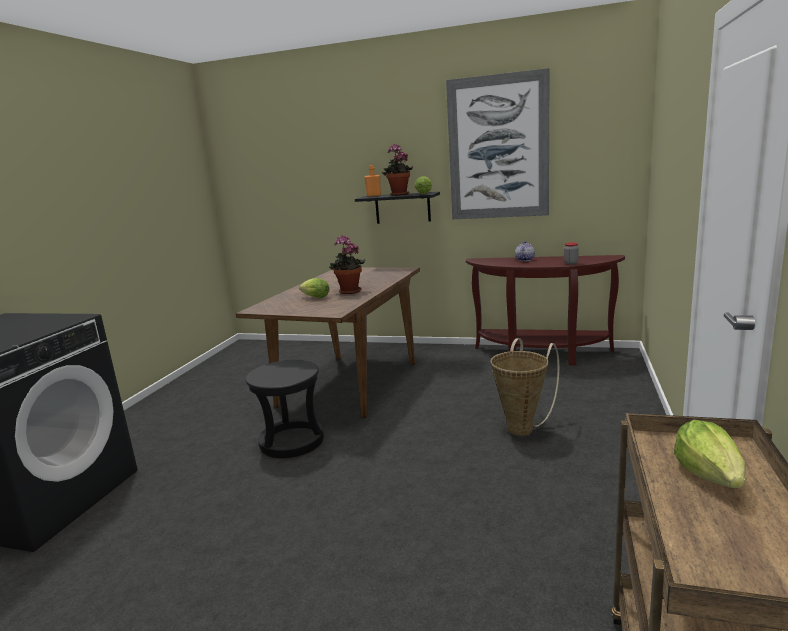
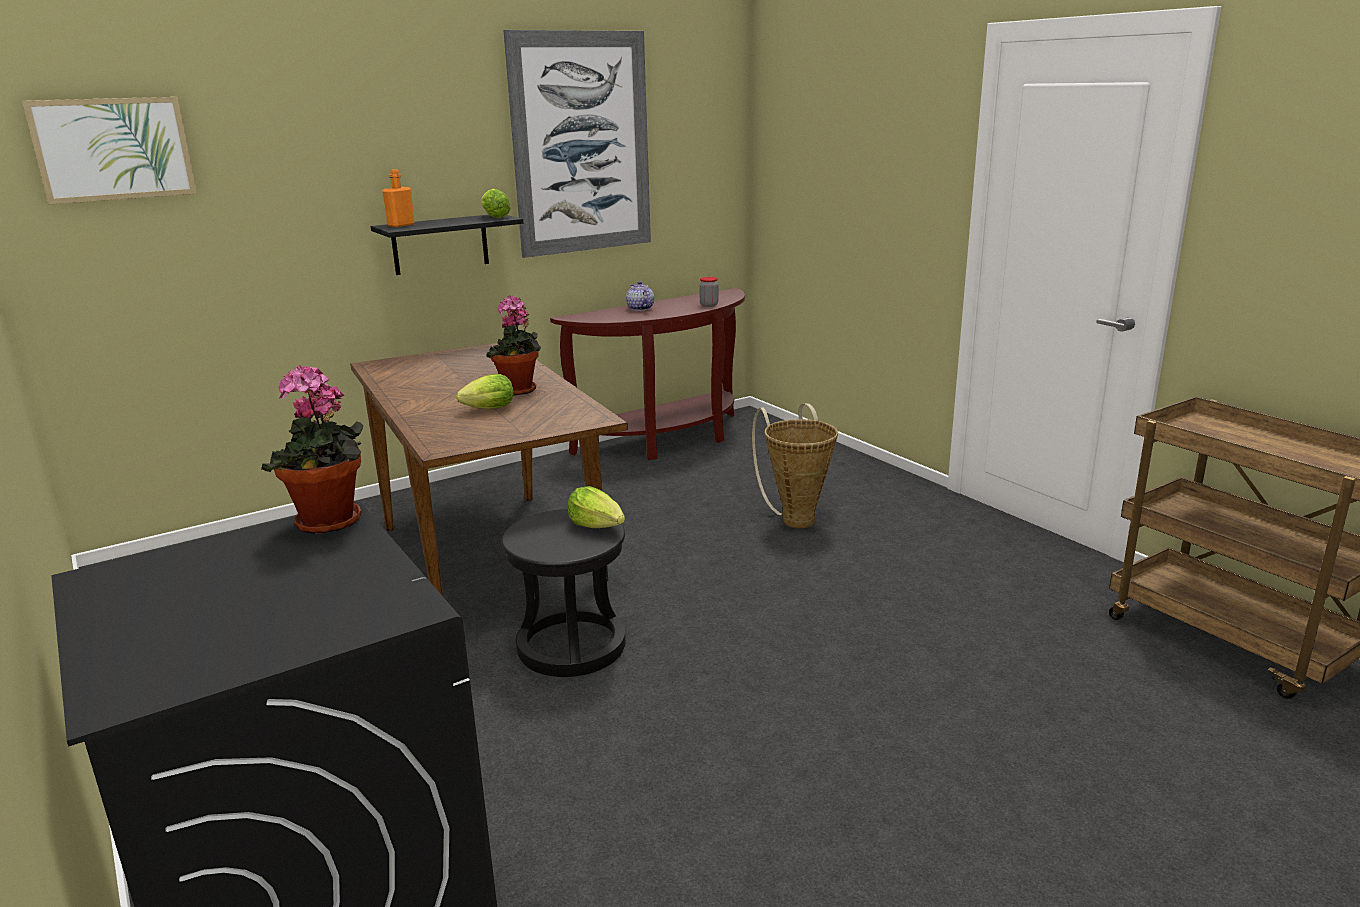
camera: 50 degrees left, 5 degrees up
potted plant [382,144,413,196] -> potted plant moved to [261,365,363,534]
lettuce [674,420,746,488] -> lettuce moved to [568,486,625,528]
none -> picture [22,97,197,205]

